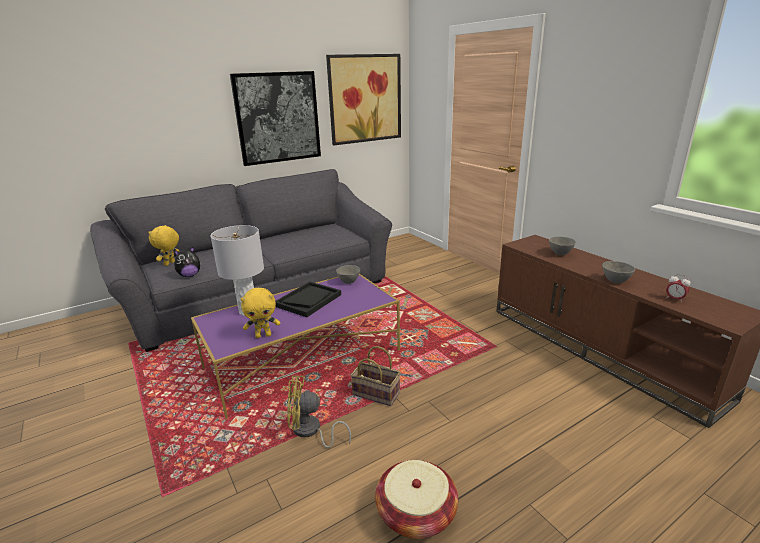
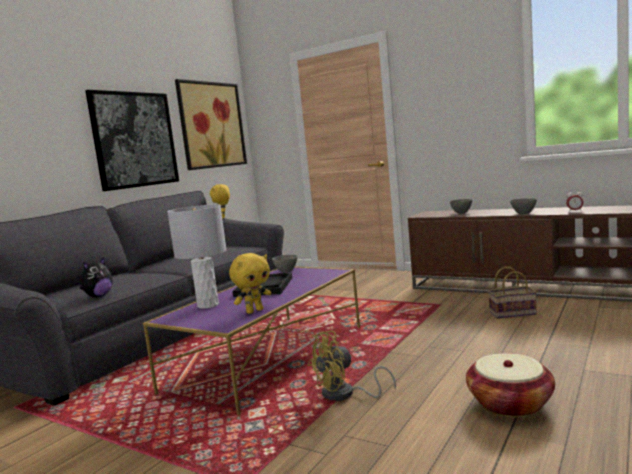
camera: 25 degrees left, 15 degrees down
yellow plush toy [148,225,179,266] -> yellow plush toy moved to [210,184,230,219]
basket [351,346,400,406] -> basket moved to [488,267,537,319]

